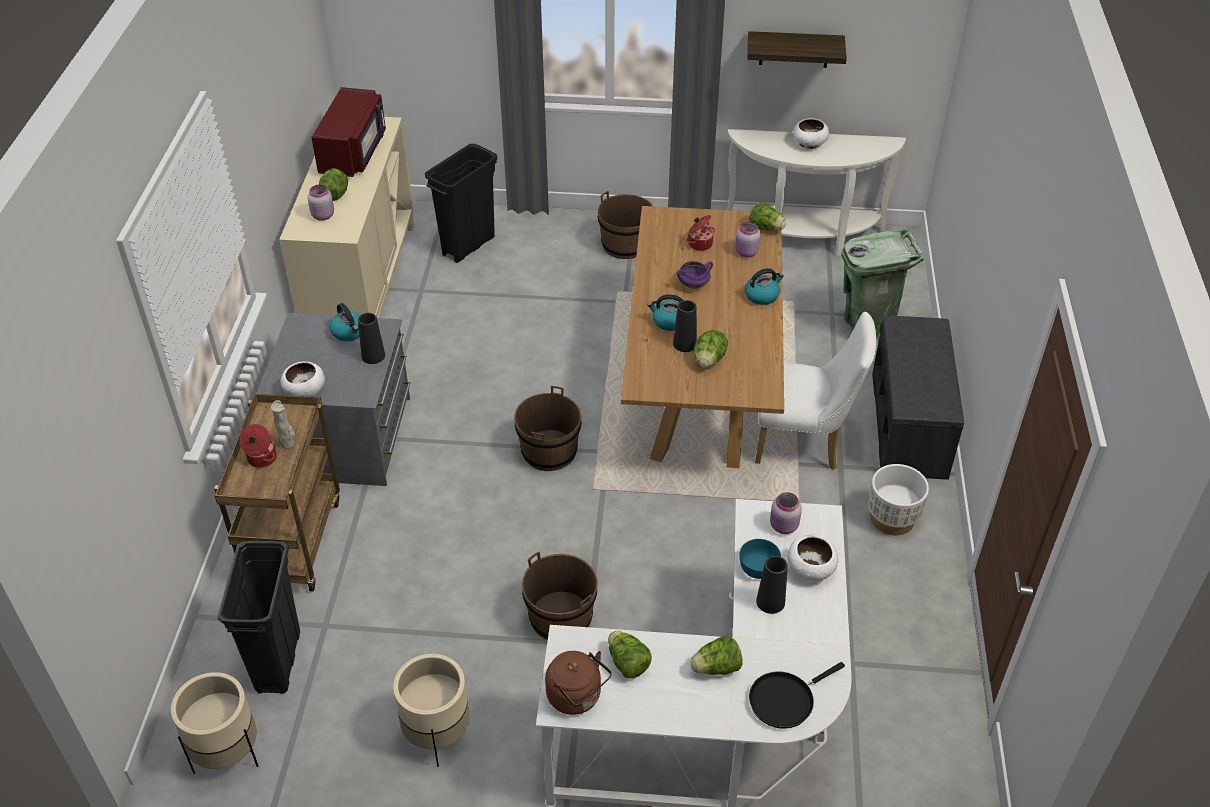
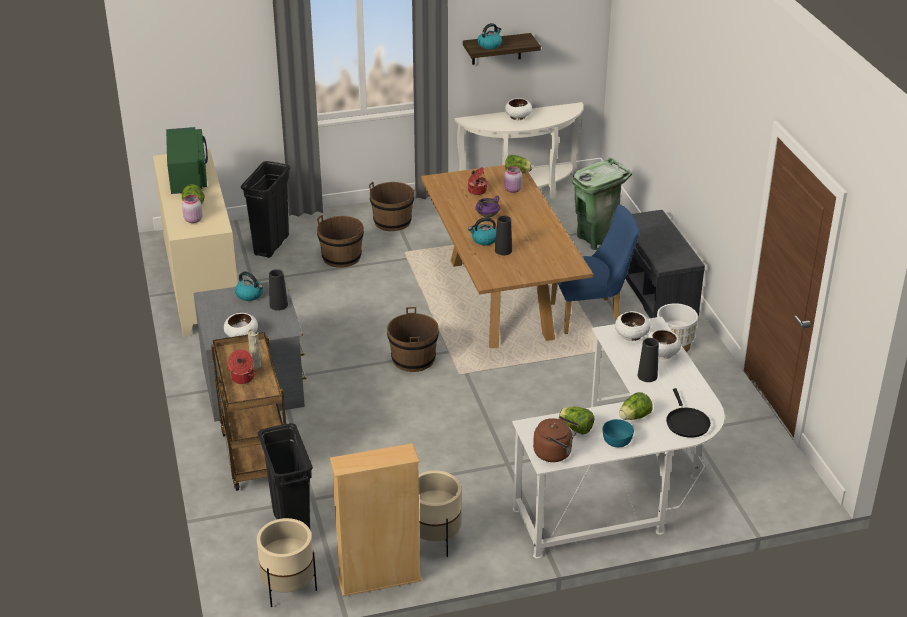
camera: 20 degrees left, 10 degrees down
red microwave [311,87,386,177] -> green microwave [166,127,208,194]
brown bucket [522,551,598,640] -> brown bucket moved to [317,215,364,268]
lettuce [694,330,728,368] -> none
turquoise bowl [739,539,781,579] -> turquoise bowl moved to [603,419,634,447]
kettle [745,268,784,305] -> kettle moved to [478,23,502,49]
black frying pan [749,662,845,729] -> black frying pan turned 45 degrees counterclockwise [666,388,711,438]
white chair [755,312,876,470] -> blue chair [551,204,639,334]
pink jar [770,492,802,534] -> white bowl [615,311,650,341]
none -> beige bookcase [330,443,422,597]

